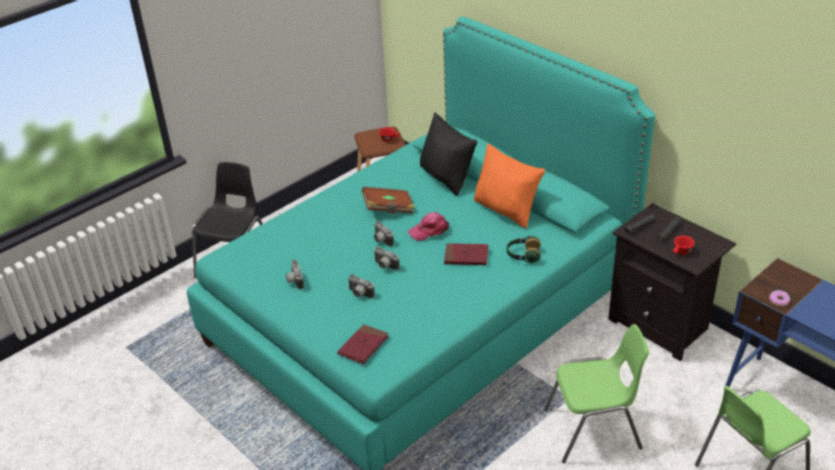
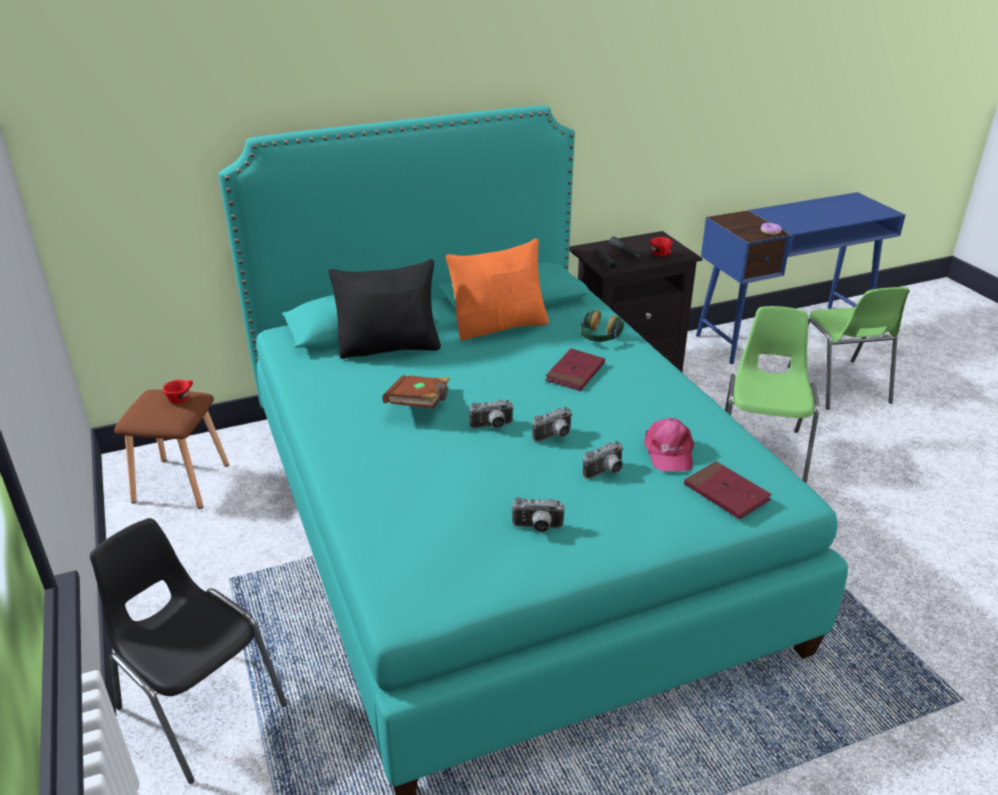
camera: 70 degrees left, 5 degrees down
pink cap [408,212,449,241] -> pink cap moved to [644,418,694,472]

